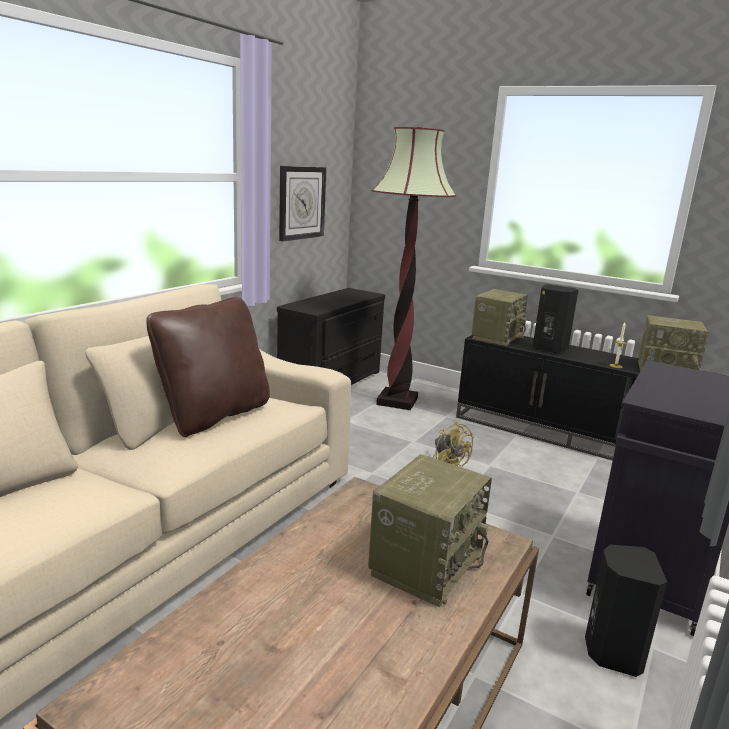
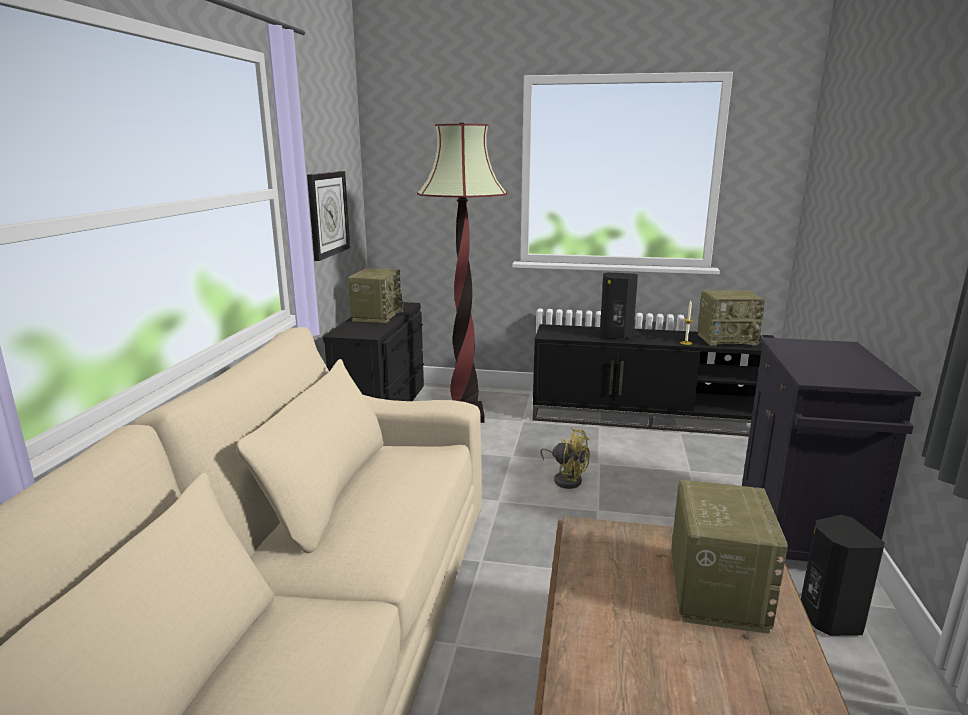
camera: 20 degrees left, 0 degrees up
brown pillow [146,297,270,437] -> none
radio [472,289,528,346] -> radio moved to [348,268,404,323]

